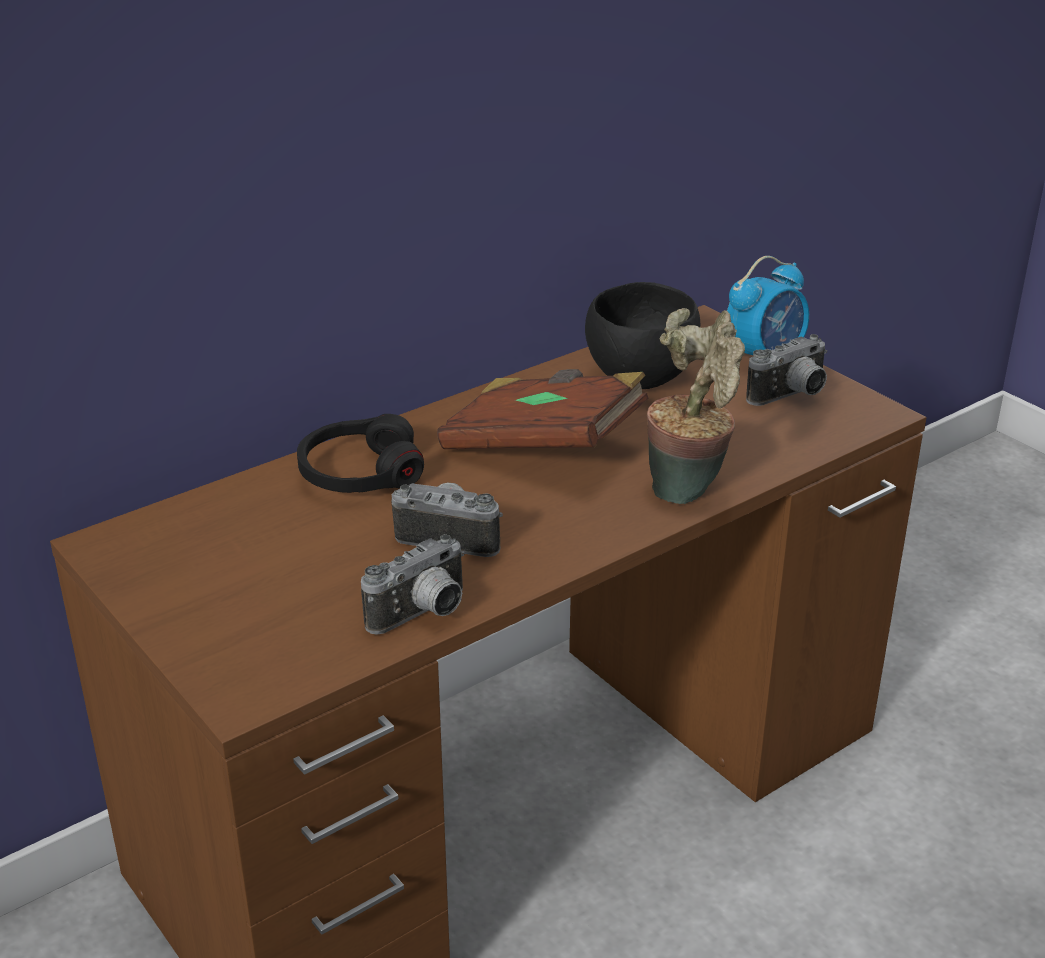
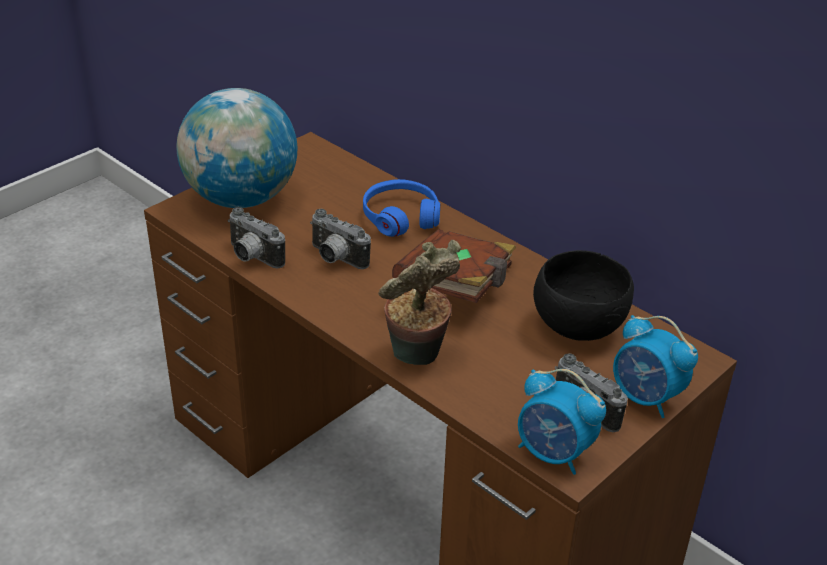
camera: 80 degrees right, 5 degrees up
black headphones [297,414,424,493] -> blue headphones [363,179,440,237]
camera [391,483,503,557] -> camera turned 120 degrees clockwise [310,209,371,269]
none -> globe [176,88,297,208]
none -> alarm clock [518,369,606,475]

